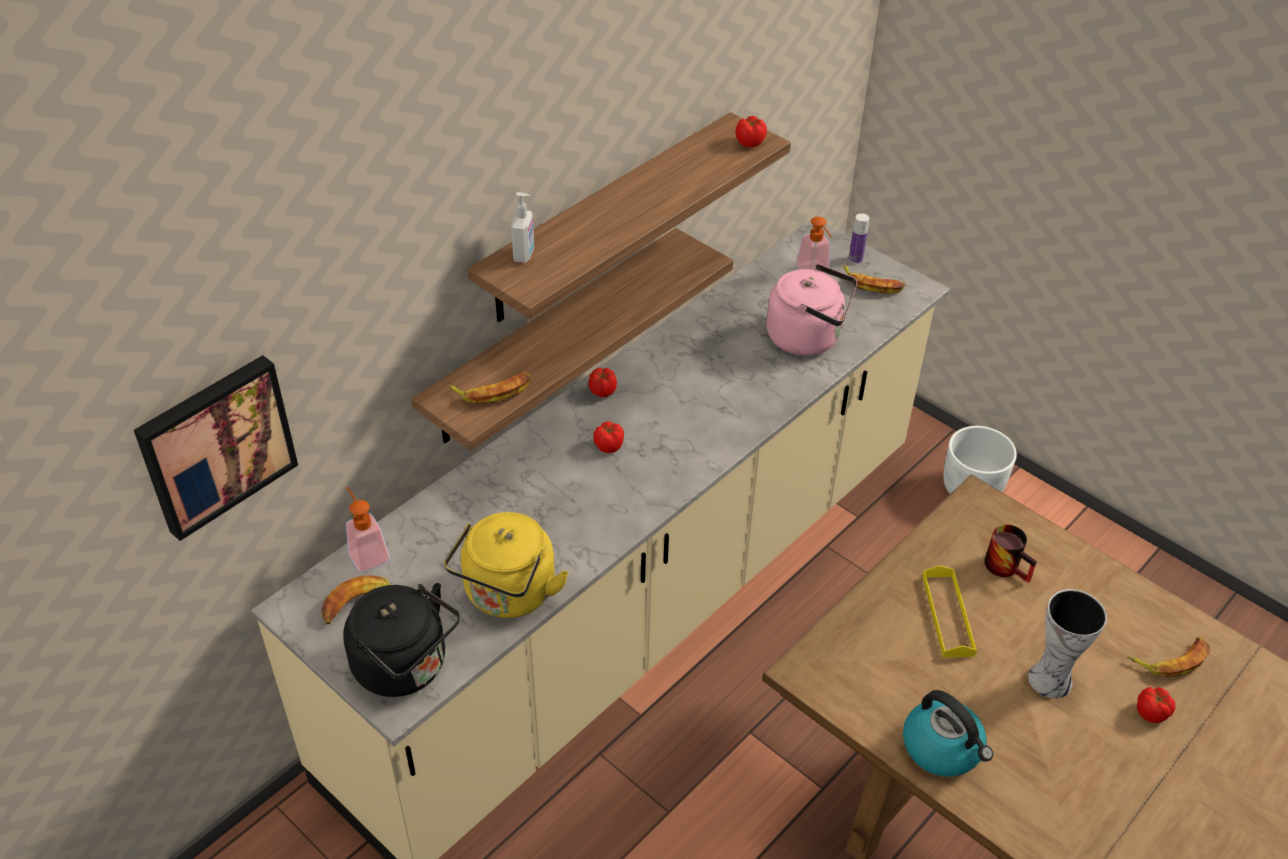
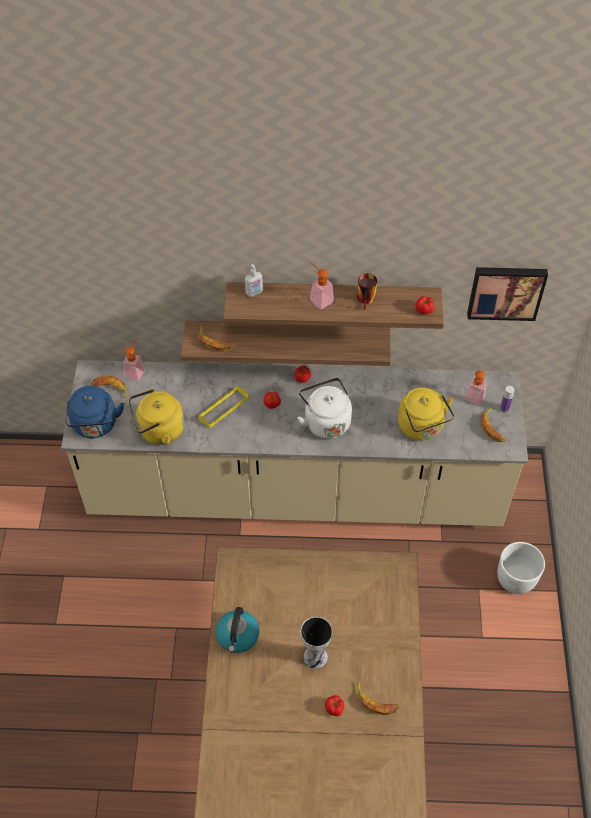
camera: 50 degrees right, 10 degrees up
picture [134,355,298,541] -> picture moved to [467,267,548,321]
black kettle [343,583,460,697] -> blue kettle [66,386,124,438]
pink kettle [766,264,857,355] -> yellow kettle [398,388,454,440]
yellow tray [922,565,977,658] -> yellow tray moved to [198,386,248,428]
mug [984,524,1037,583] -> mug moved to [357,273,377,310]
none -> white kettle [298,377,352,439]
none -> soap dispenser [310,263,334,309]

